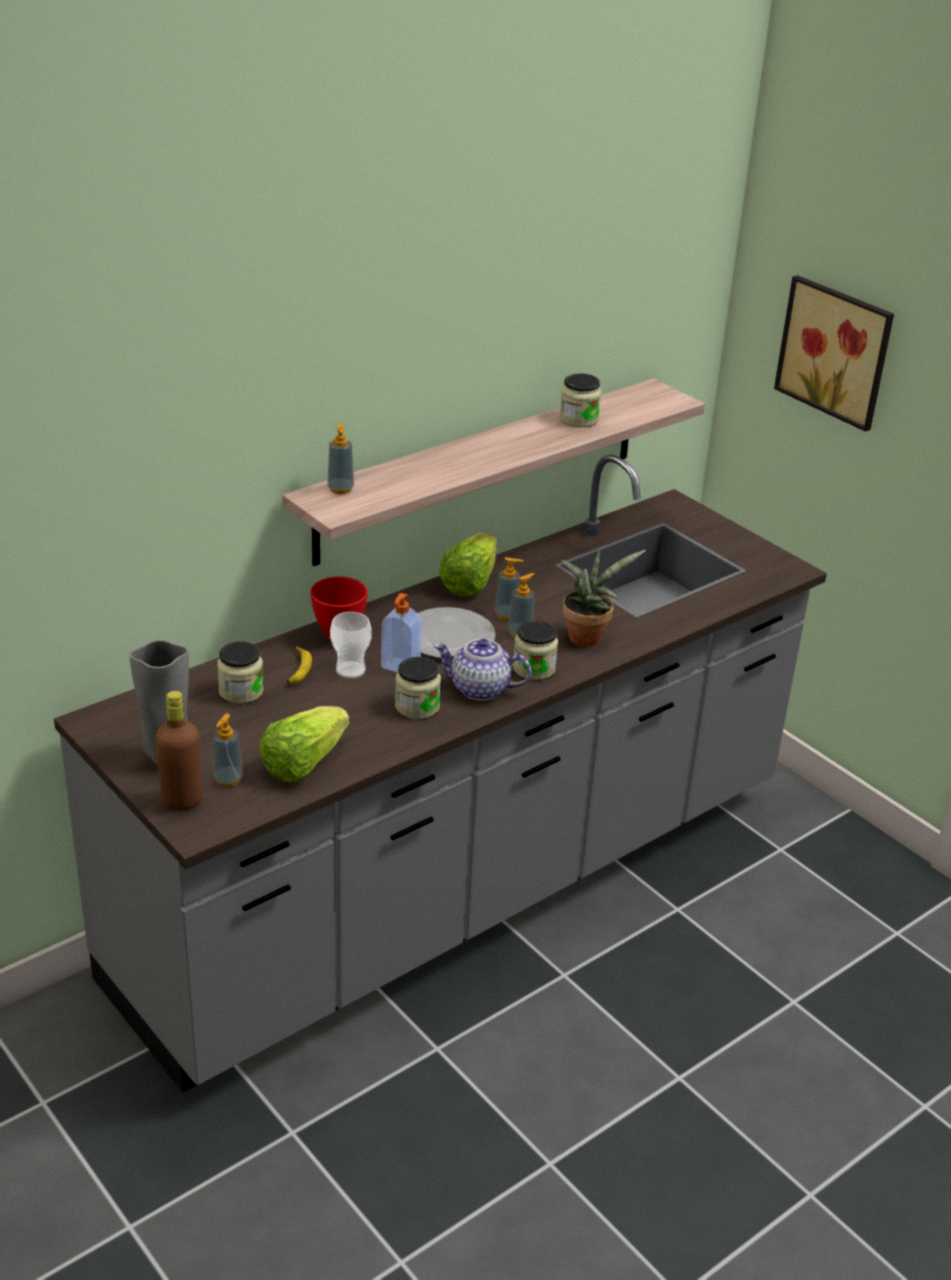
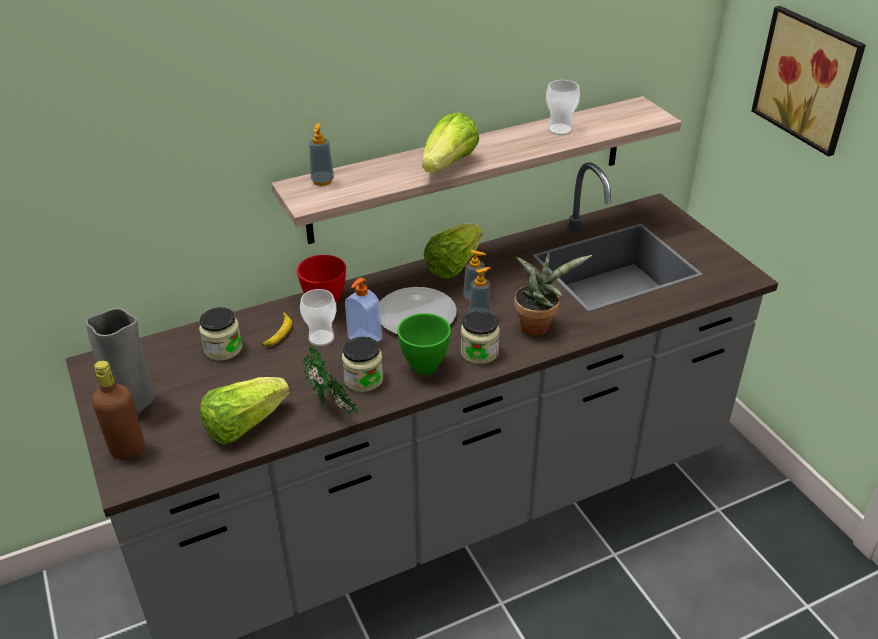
camera: 15 degrees right, 5 degrees up
soap dispenser [213,714,243,787] -> none
teapot [433,639,531,701] -> green bowl [397,313,451,375]
jar [559,374,601,427] -> cup [546,80,580,135]
none -> potted plant [303,345,359,414]
none -> lettuce [422,112,479,173]

